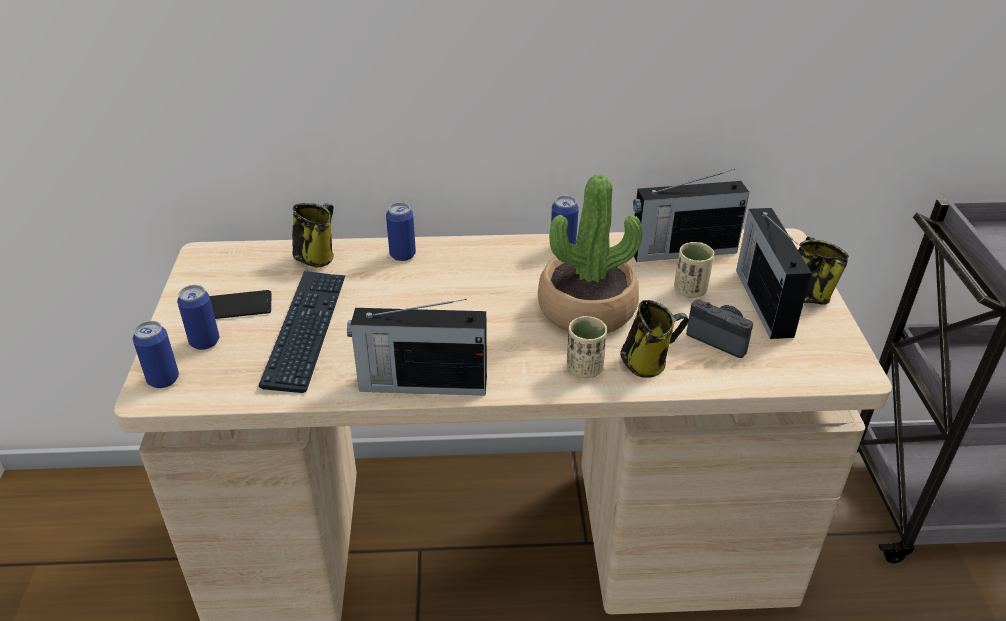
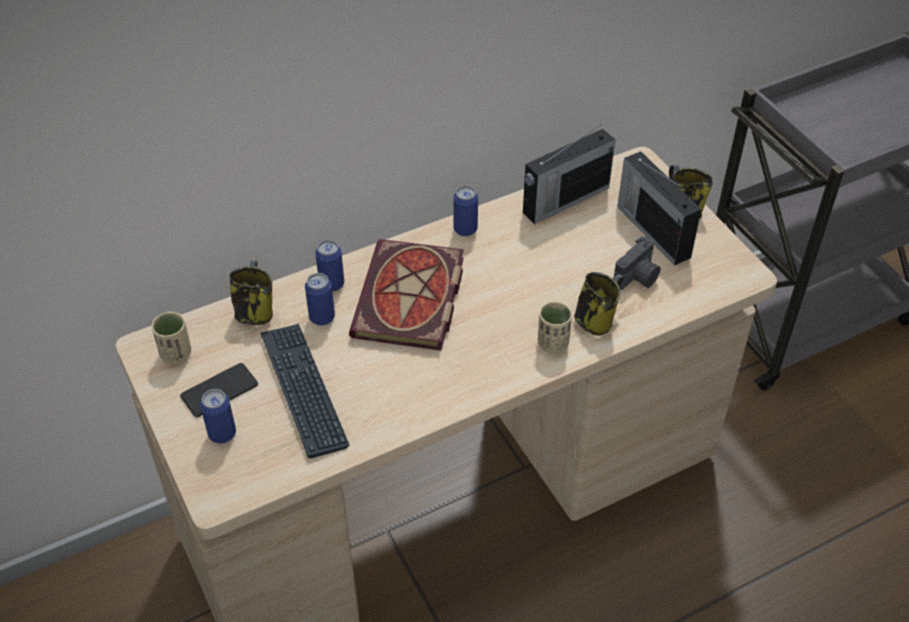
camera: 25 degrees left, 10 degrees up
can [133,321,179,388] -> can moved to [305,273,335,326]
radio [347,299,487,396] -> none
potted plant [538,175,643,333] -> none
beige cup [674,242,714,298] -> beige cup moved to [152,311,191,364]
camera [686,299,753,358] -> camera turned 120 degrees clockwise [614,236,661,290]
none -> book [349,239,464,351]

